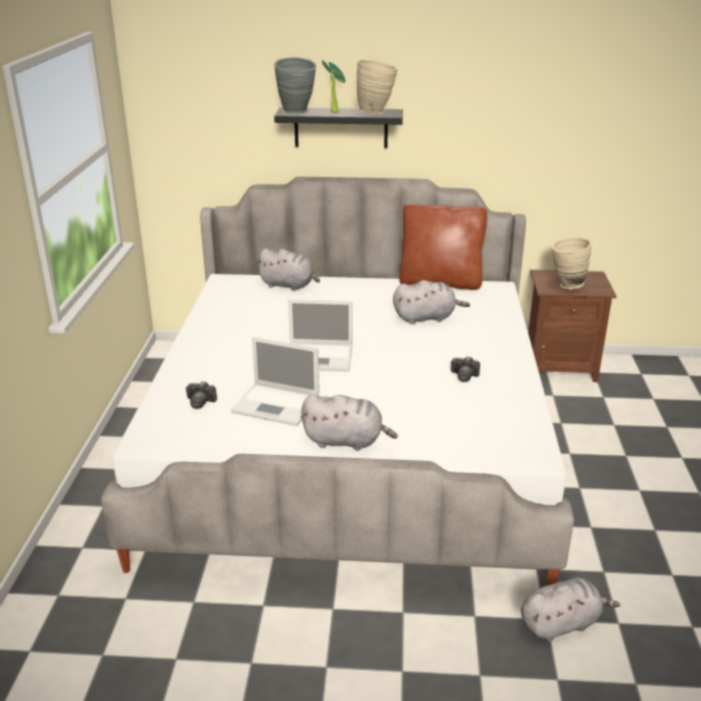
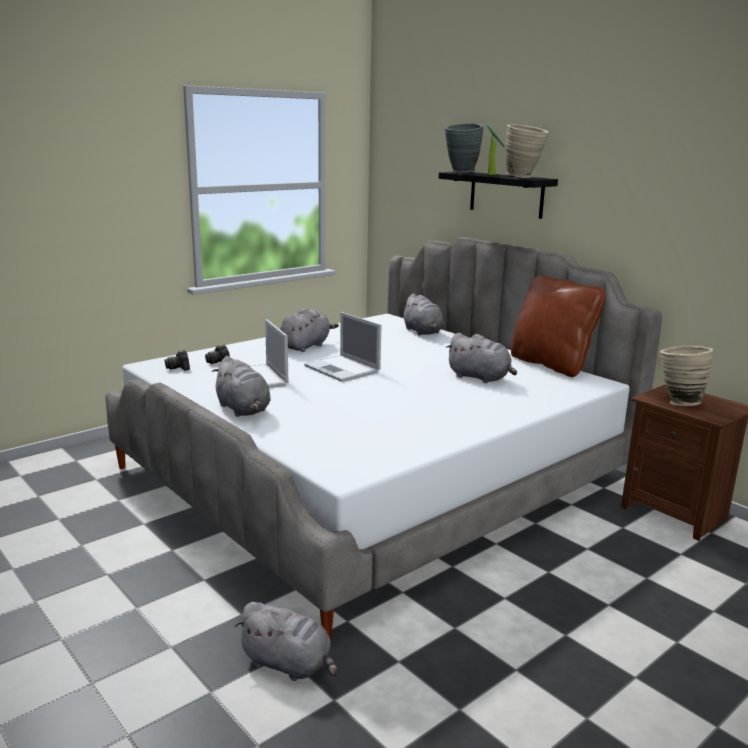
camera: 45 degrees right, 10 degrees down
camera [451,356,480,382] -> camera moved to [165,350,190,371]
none -> grey plush toy [280,308,339,352]

